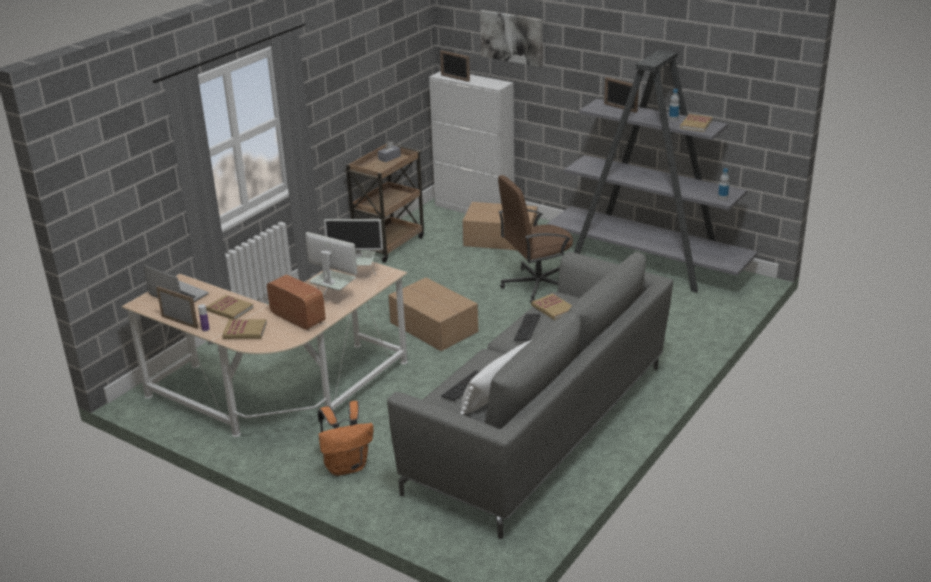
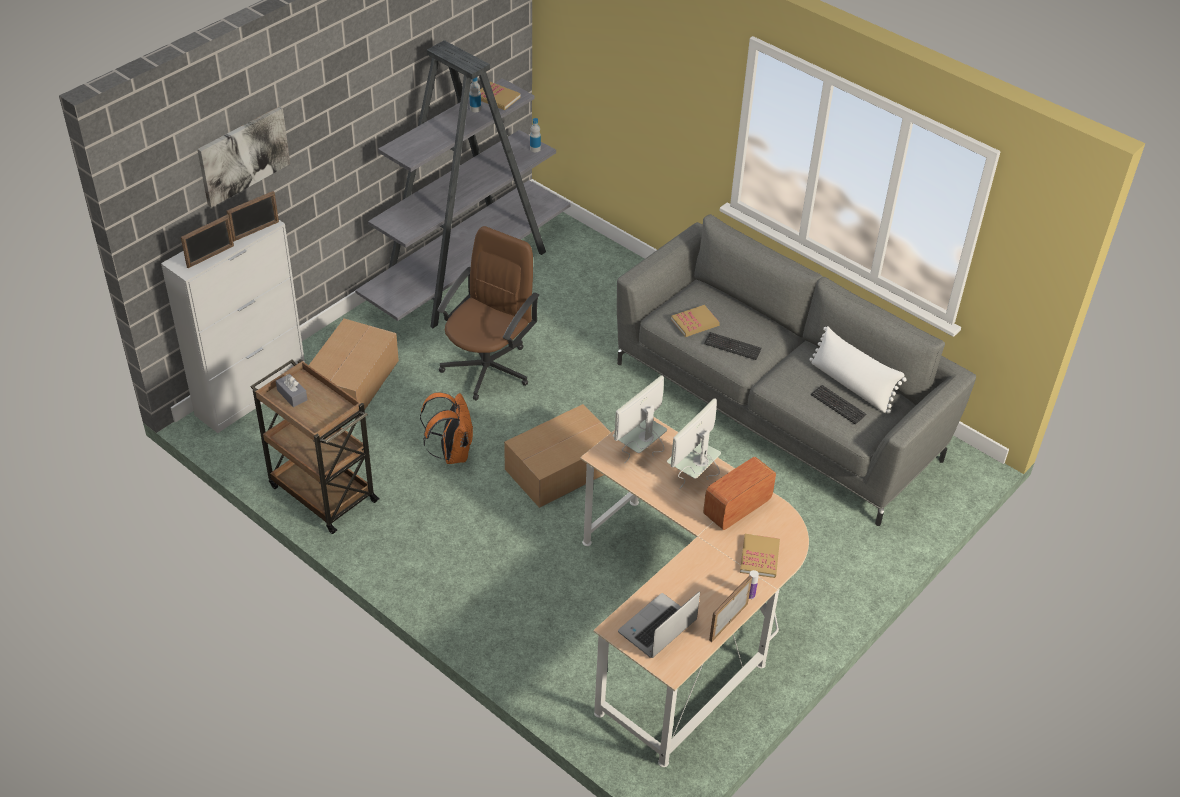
camera: 85 degrees left, 15 degrees up
book [206,295,253,320] -> none
orange backpack [318,401,373,476] -> orange backpack moved to [420,392,473,464]
monitor [324,219,383,275] -> monitor turned 150 degrees counterclockwise [613,375,667,463]
brown office chair [498,175,573,303] -> brown office chair turned 135 degrees counterclockwise [437,226,539,401]
picture frame [604,77,639,113] -> picture frame moved to [226,191,279,242]

